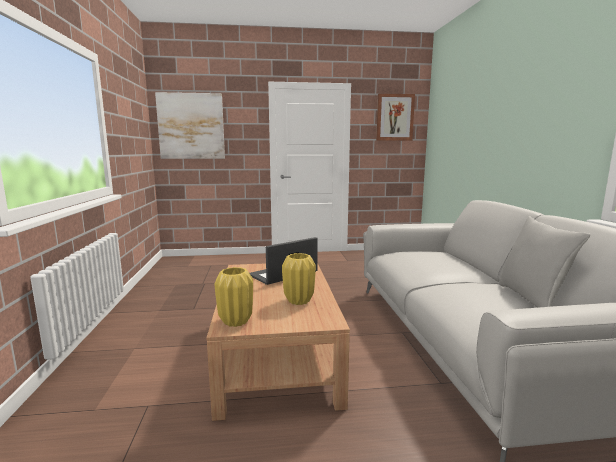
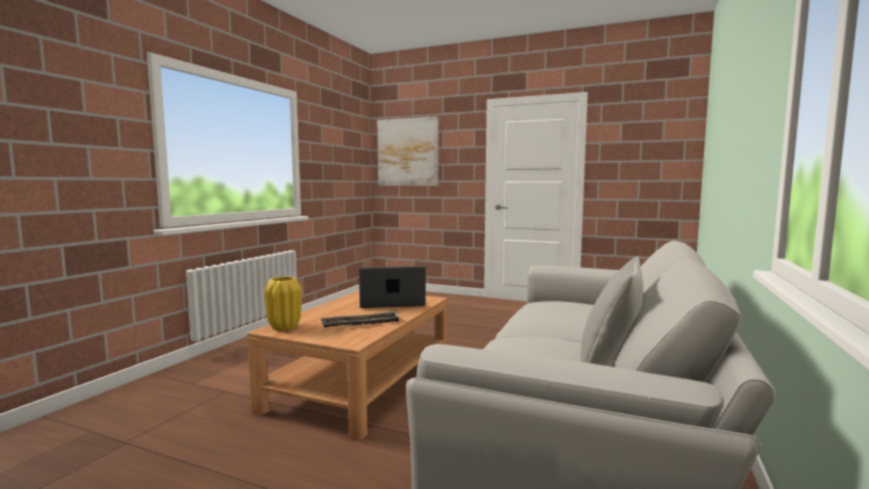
camera: 30 degrees right, 5 degrees down
yellow vase [282,253,316,305] -> tray [320,311,401,327]
picture [376,93,415,141] -> none

